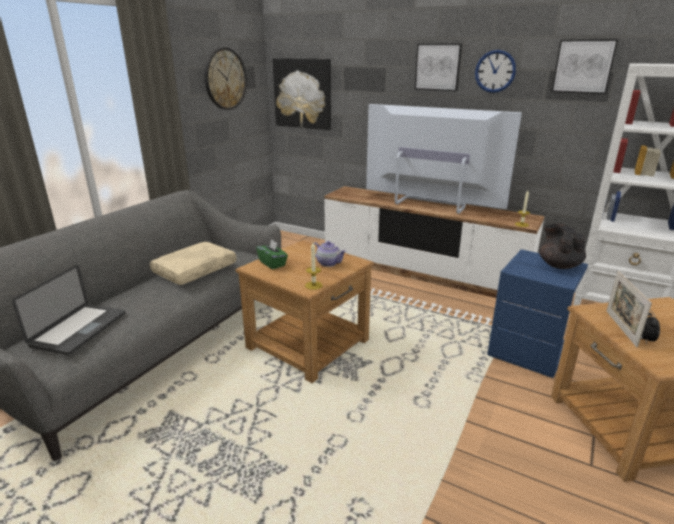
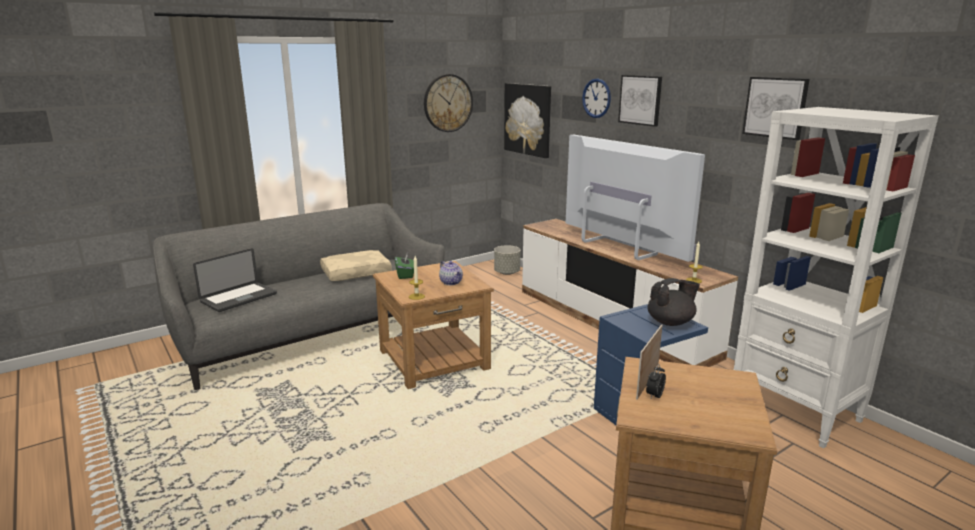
camera: 25 degrees right, 5 degrees down
wall clock [475,50,516,93] -> wall clock moved to [582,79,611,118]
black teapot [539,224,586,269] -> black teapot turned 60 degrees clockwise [647,278,700,326]
none -> grey planter [494,245,521,275]

